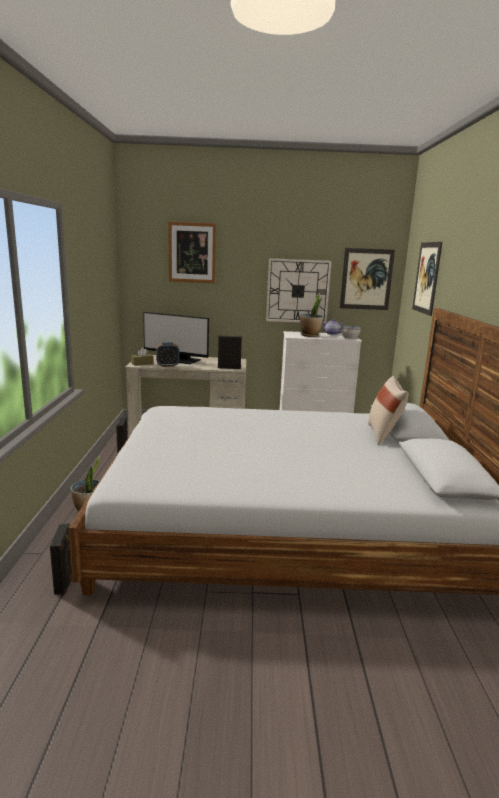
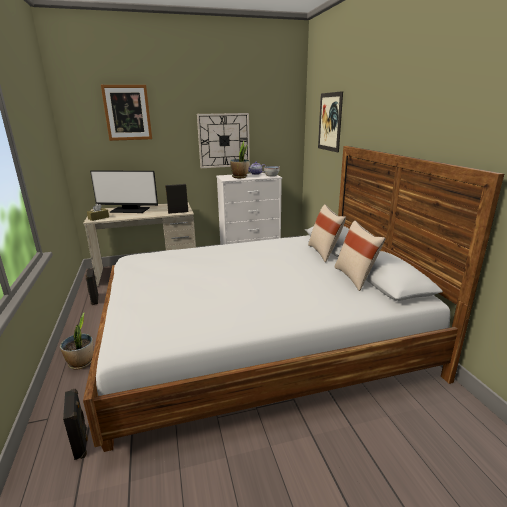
camera: 15 degrees left, 5 degrees up
alarm clock [156,342,180,367] -> none
picture [340,248,395,310] -> none
none -> beige pillow [335,220,386,291]

